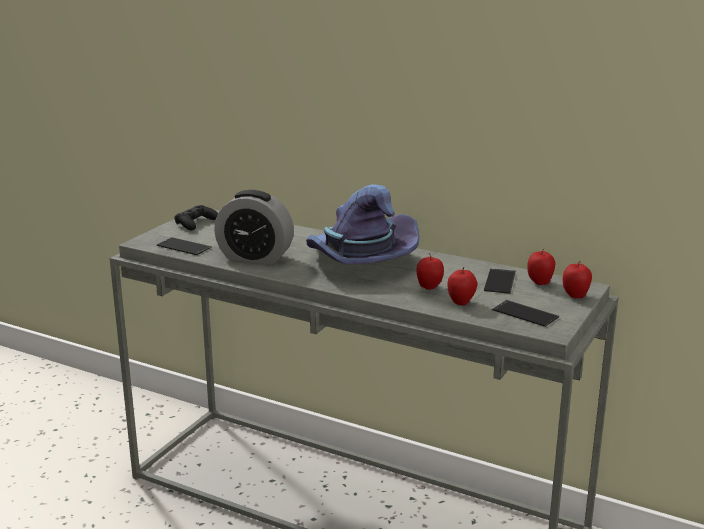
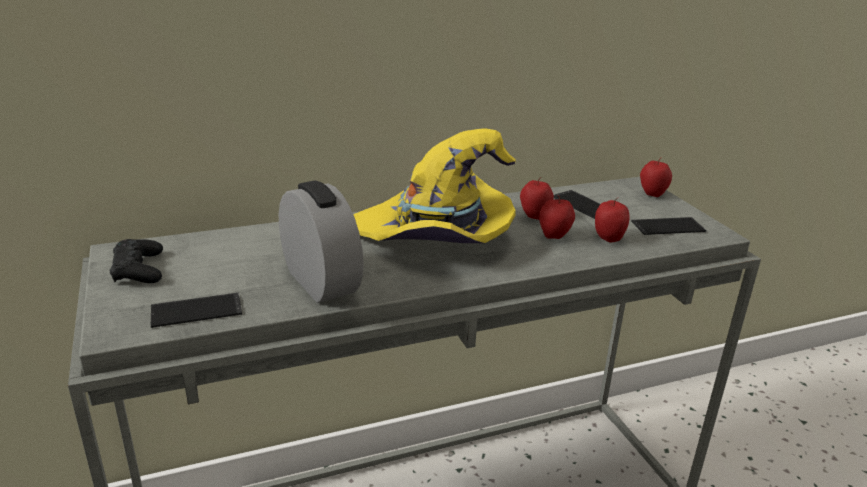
camera: 50 degrees left, 5 degrees up
alarm clock [214,190,294,265] -> alarm clock turned 90 degrees counterclockwise [279,181,364,303]
purple hat [306,184,419,264] -> yellow hat [353,128,516,243]
apple [527,249,555,285] -> apple moved to [520,177,554,220]

